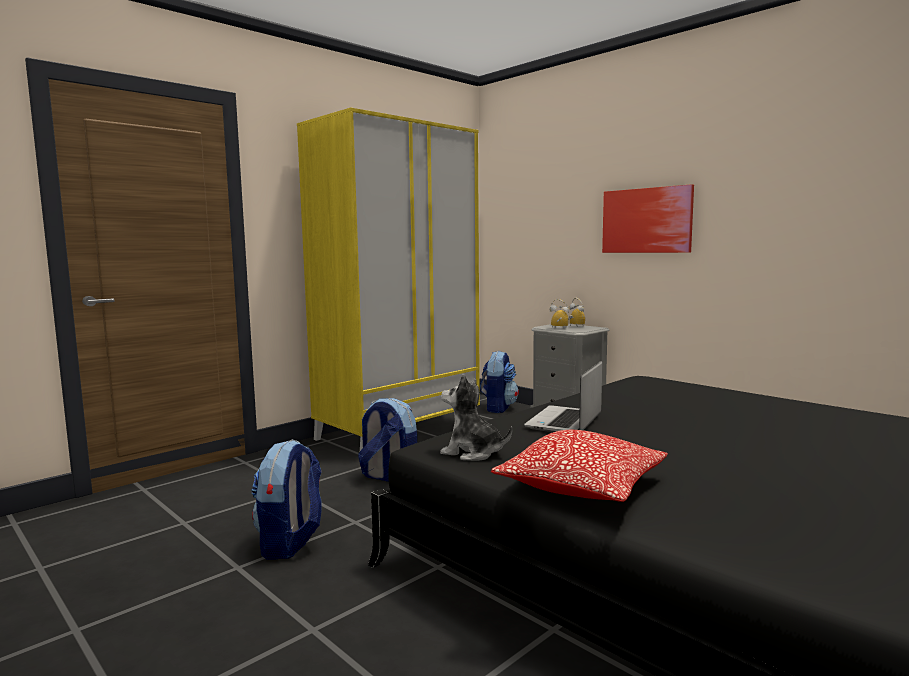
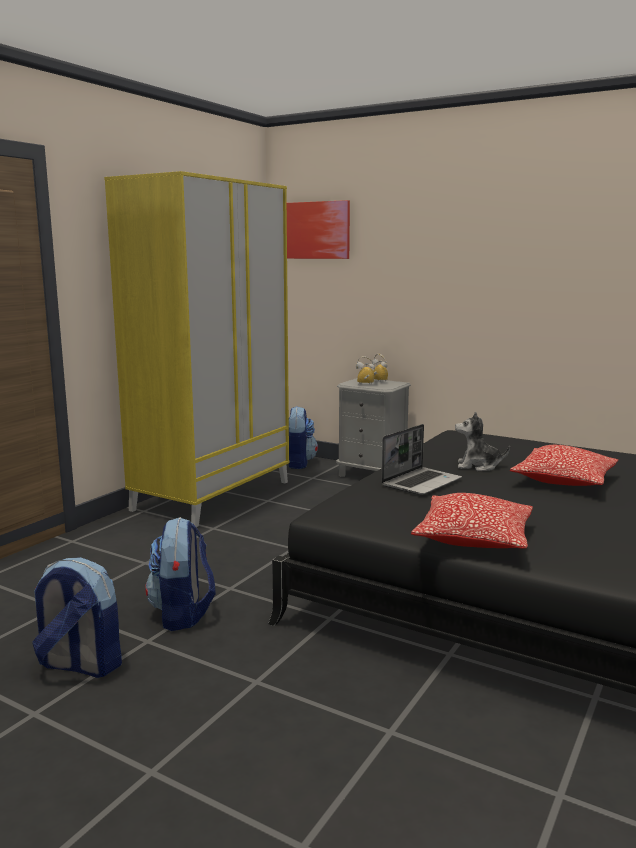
camera: 15 degrees left, 5 degrees up
backpack [358,398,417,482] -> backpack moved to [32,557,122,678]
plush toy [440,374,512,461] -> plush toy moved to [455,411,510,471]
laptop [524,361,602,432] -> laptop turned 150 degrees counterclockwise [381,424,462,495]
picture [602,184,694,253] -> picture moved to [287,200,350,259]
none -> pillow [510,445,618,486]

